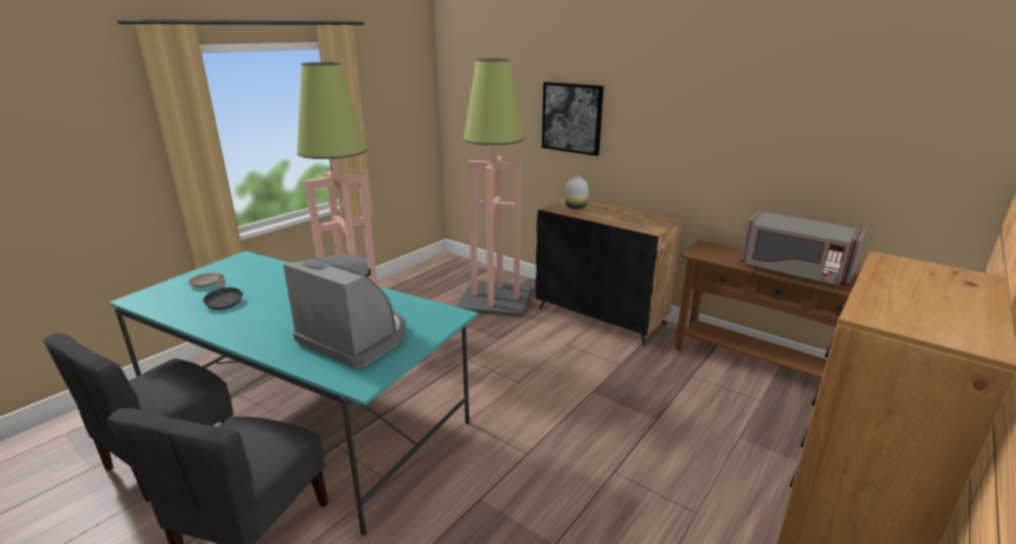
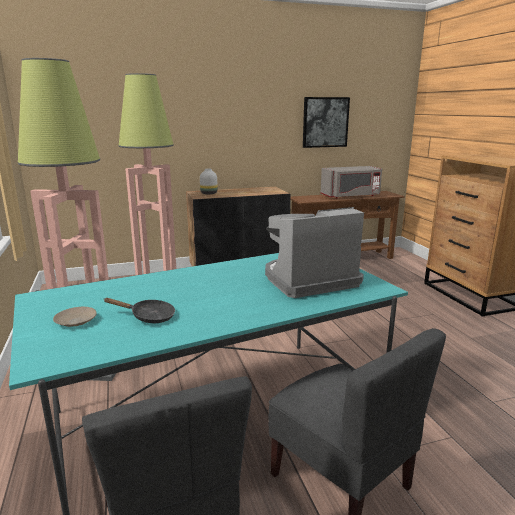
camera: 55 degrees left, 5 degrees down
picture [542,82,604,156] -> picture moved to [303,97,350,148]

